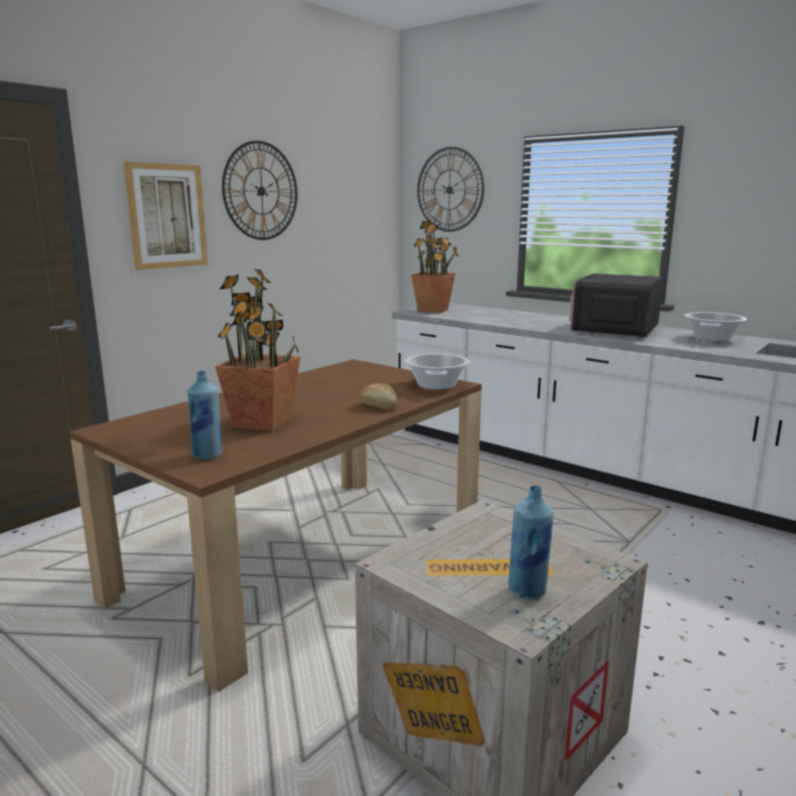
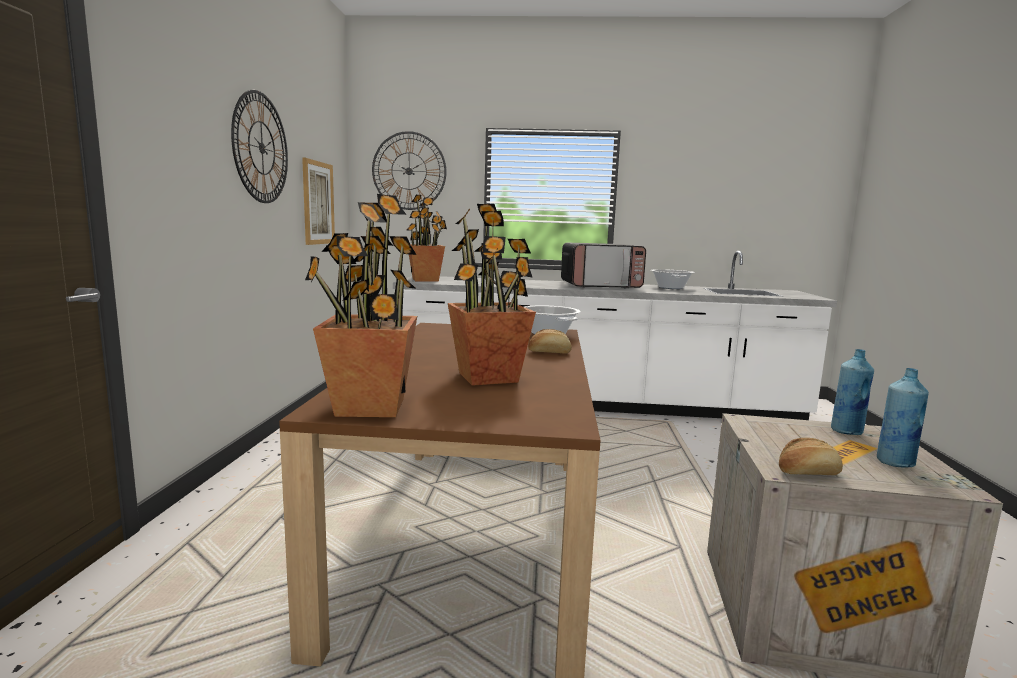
camera: 35 degrees left, 5 degrees down
picture [123,162,208,270] -> picture moved to [302,157,335,245]
blue bottle [187,371,222,460] -> blue bottle moved to [831,349,874,435]
microwave [569,273,663,338] -> microwave turned 90 degrees counterclockwise [561,242,646,289]
none -> potted plant [305,194,417,417]
none -> bread [779,438,843,475]

